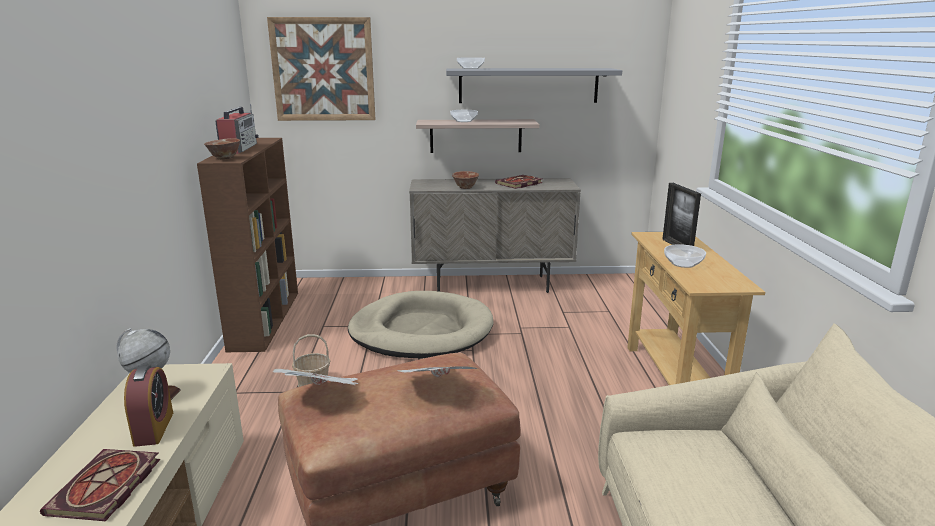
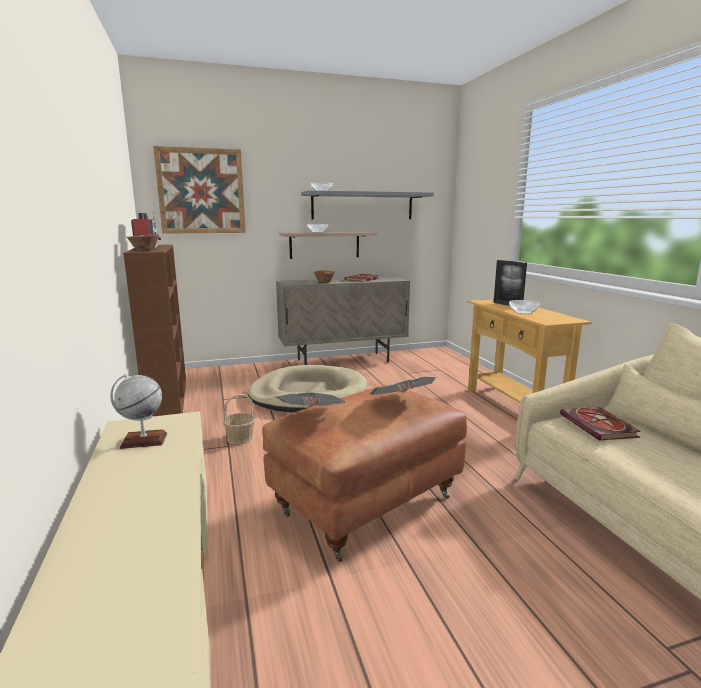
camera: 15 degrees left, 5 degrees down
book [40,449,160,521] -> book moved to [560,407,641,441]
alarm clock [124,365,173,447] -> none

